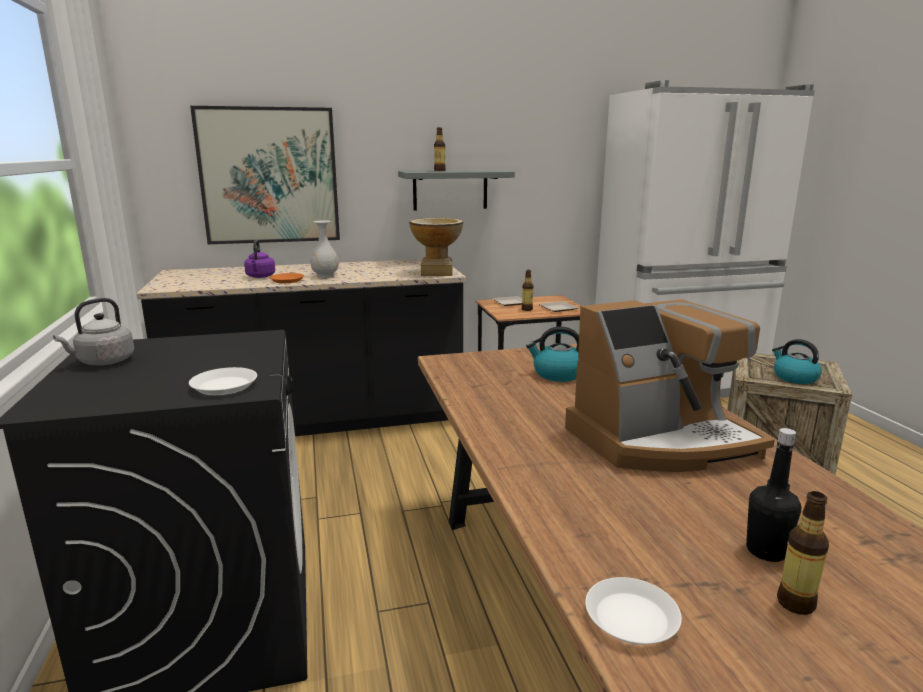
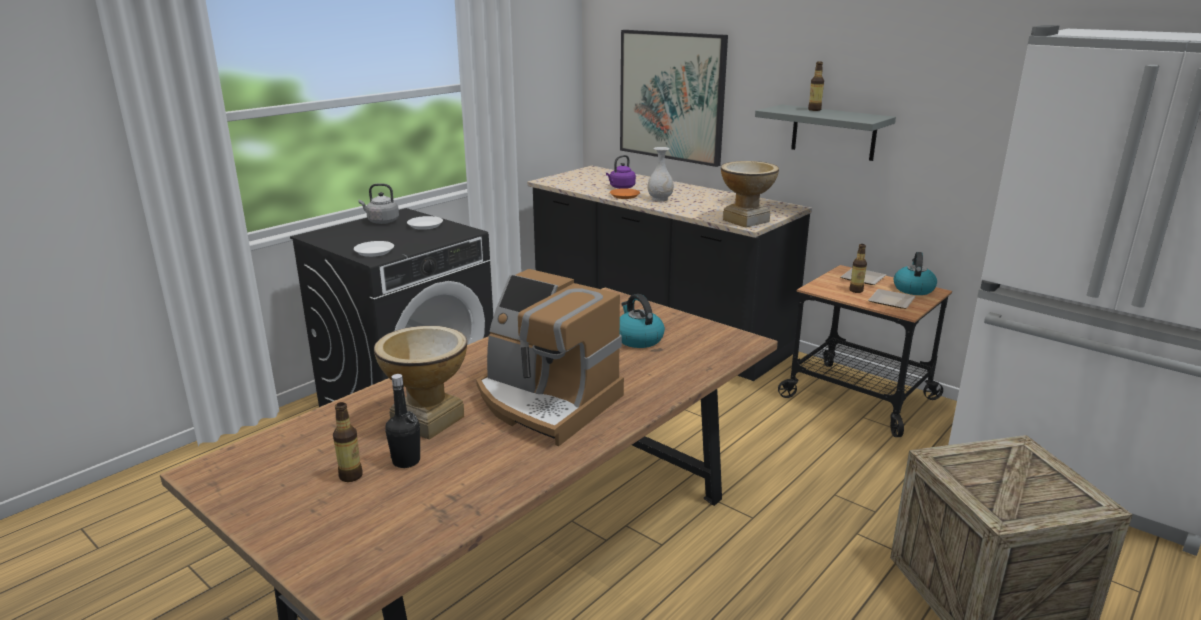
camera: 55 degrees right, 5 degrees up
white plate [585,577,682,645] -> white plate moved to [407,216,443,230]
kettle [772,339,822,384] -> kettle moved to [894,252,937,295]
none -> vase [374,326,467,440]

